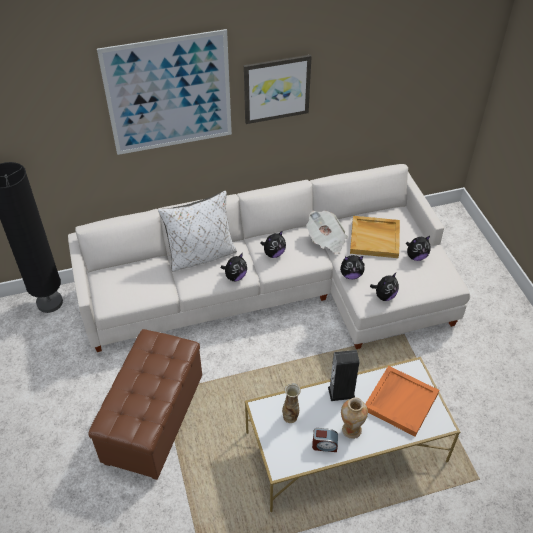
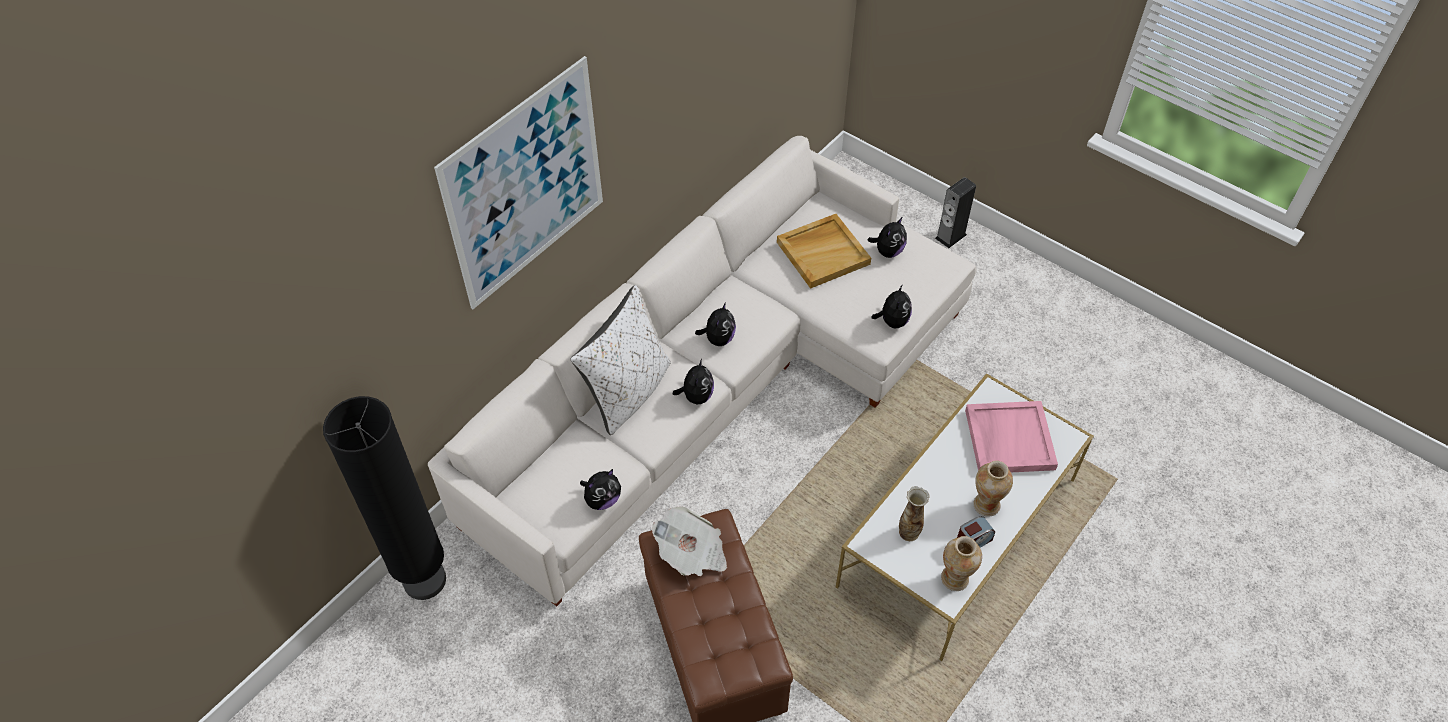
camera: 35 degrees left, 5 degrees up
picture [244,55,312,124] -> none
newspaper [306,211,348,254] -> newspaper moved to [652,507,727,576]
speaker [328,350,359,401] -> speaker moved to [935,177,976,248]
plush toy [340,255,365,279] -> plush toy moved to [580,469,621,510]
orange tray [365,366,439,436] -> pink tray [965,401,1058,472]
none -> vase [941,536,982,591]

